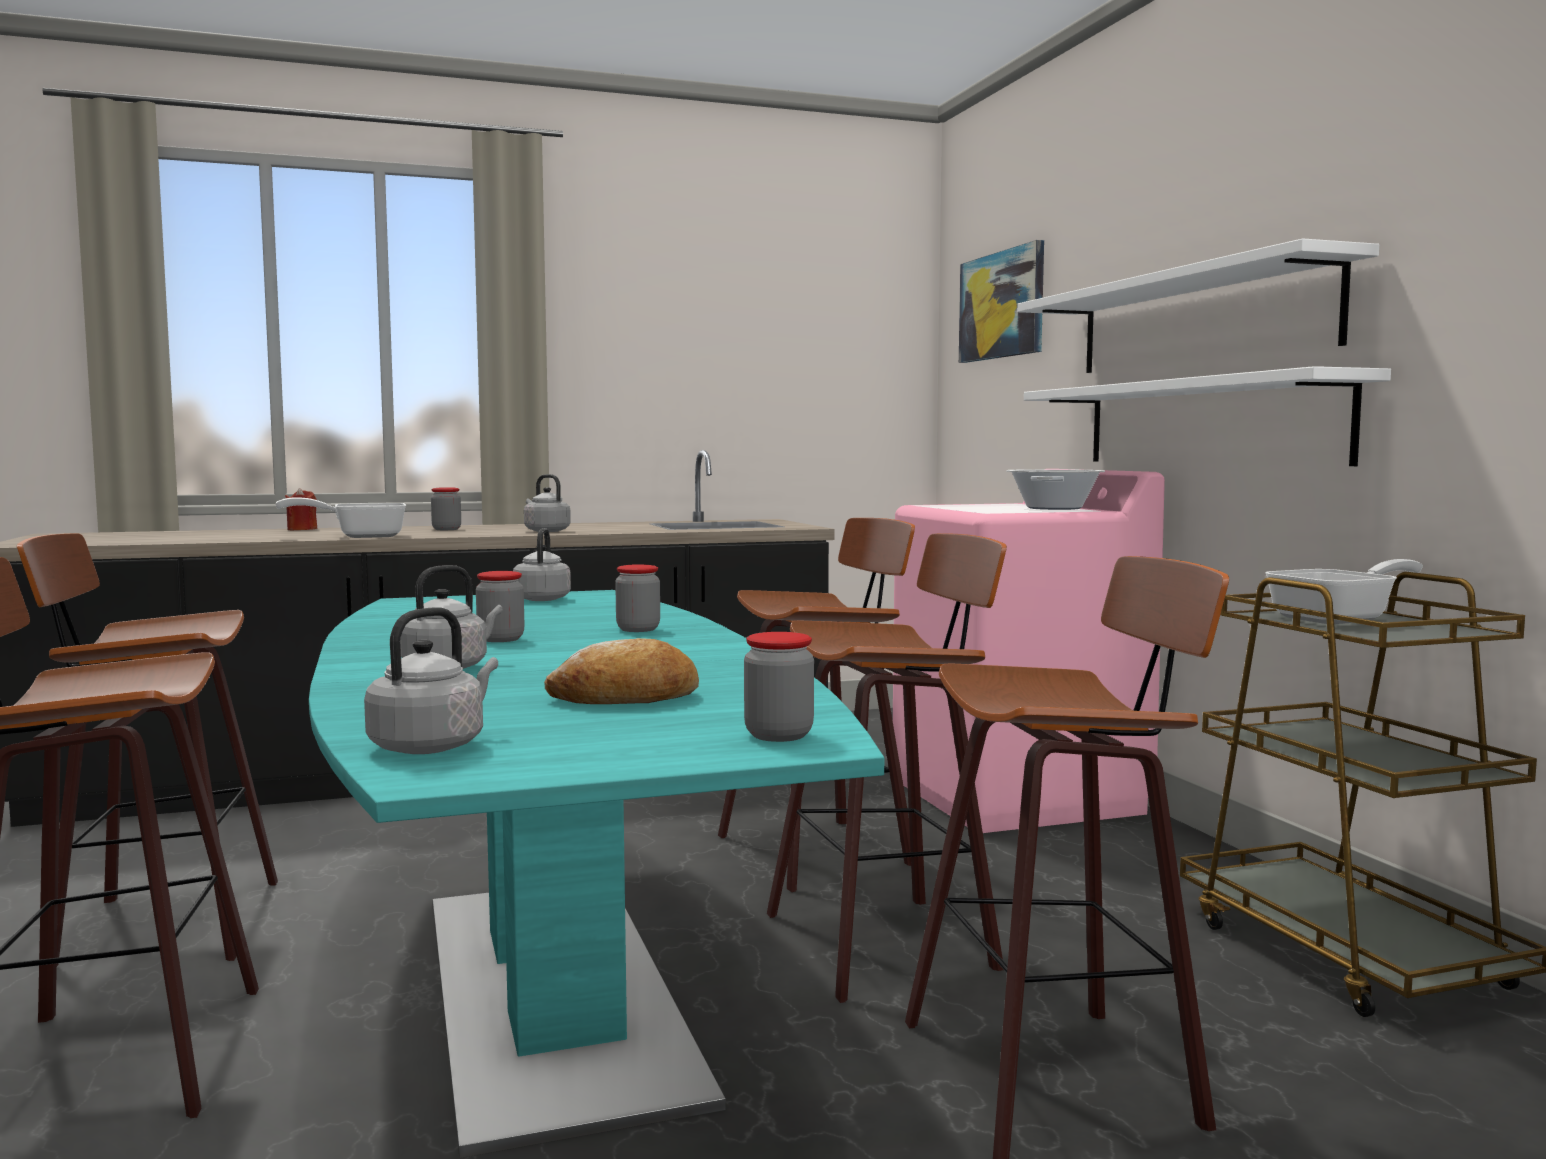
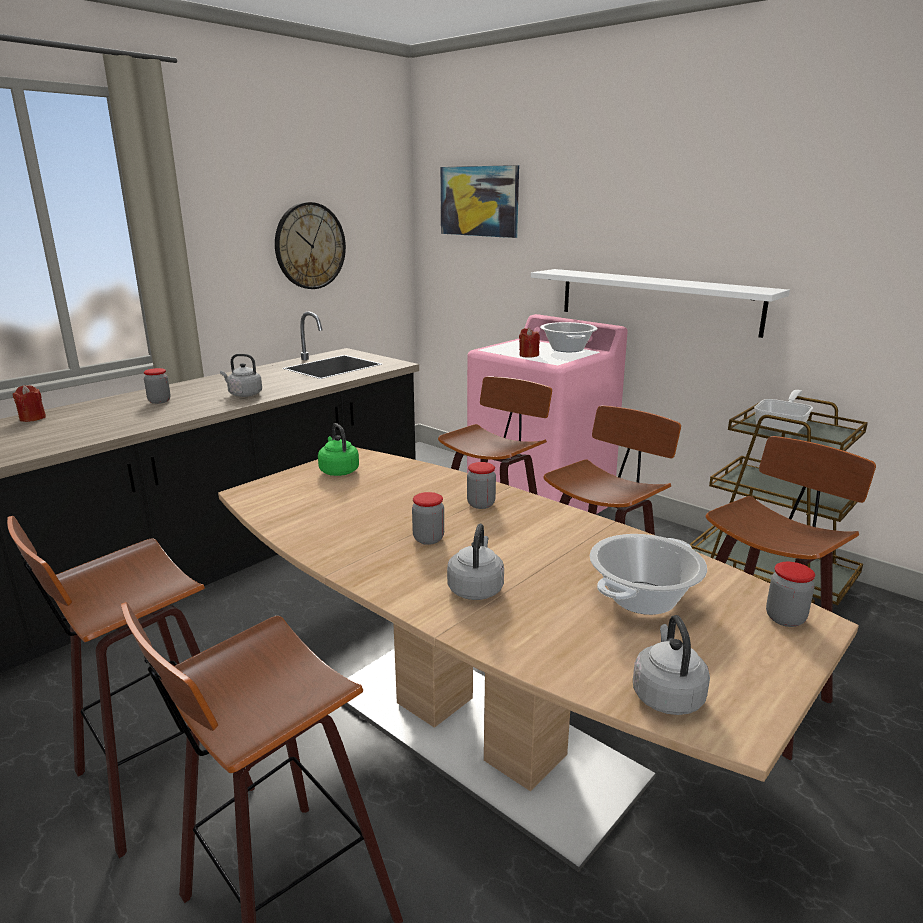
camera: 30 degrees left, 15 degrees up
frying pan [276,498,406,538] -> none
turquoise dining table [309,590,884,1158] -> brown dining table [218,447,859,872]
grey kettle [513,528,571,601] -> green kettle [318,423,359,476]
bread [544,638,699,704] -> cooking pot [590,534,707,615]
white shelf [1017,238,1379,373] -> none
none -> wall clock [275,202,346,289]
none -> red candle [519,328,540,358]

